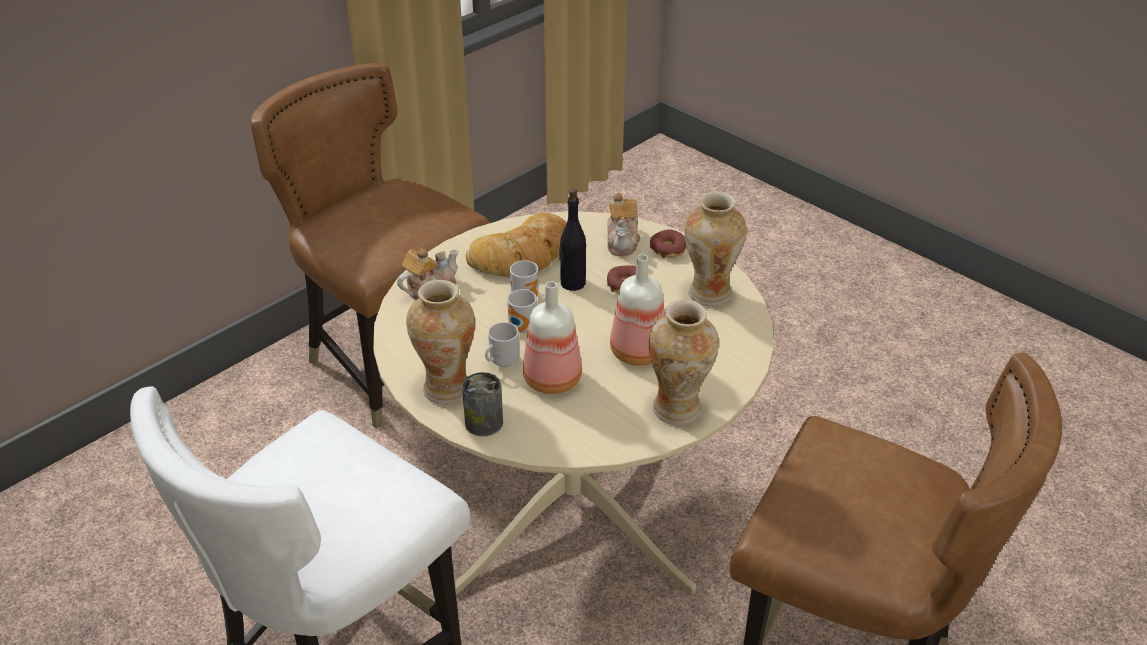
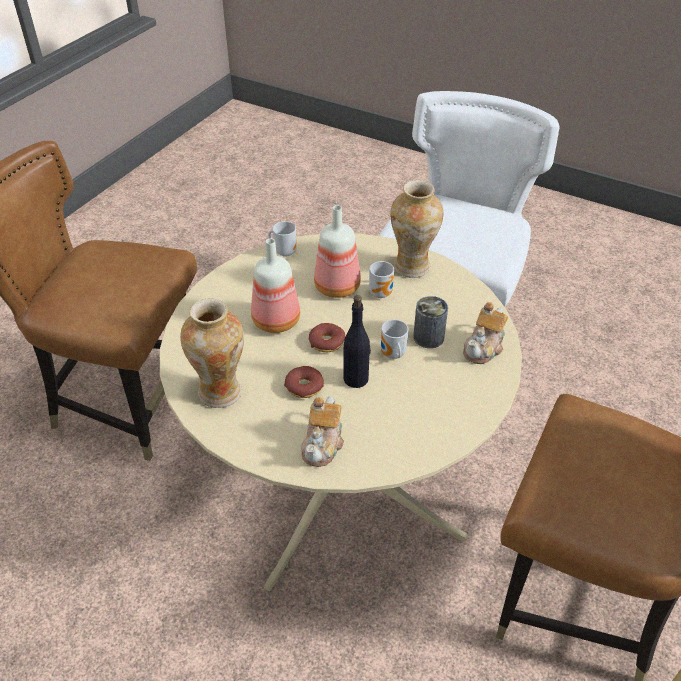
camera: 165 degrees right, 5 degrees up
can [462,372,503,437] -> can moved to [413,296,448,348]
bread [466,213,567,277] -> none
mug [507,289,537,333] -> mug moved to [268,221,297,257]
teapot [607,192,640,256] -> teapot turned 150 degrees counterclockwise [301,396,344,467]
vase [649,300,719,425] -> none
donut [650,229,687,258] -> donut moved to [309,323,345,352]

